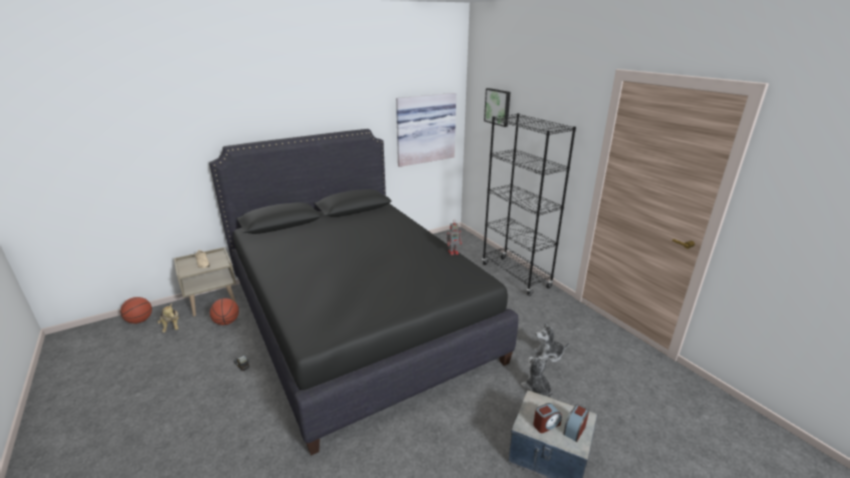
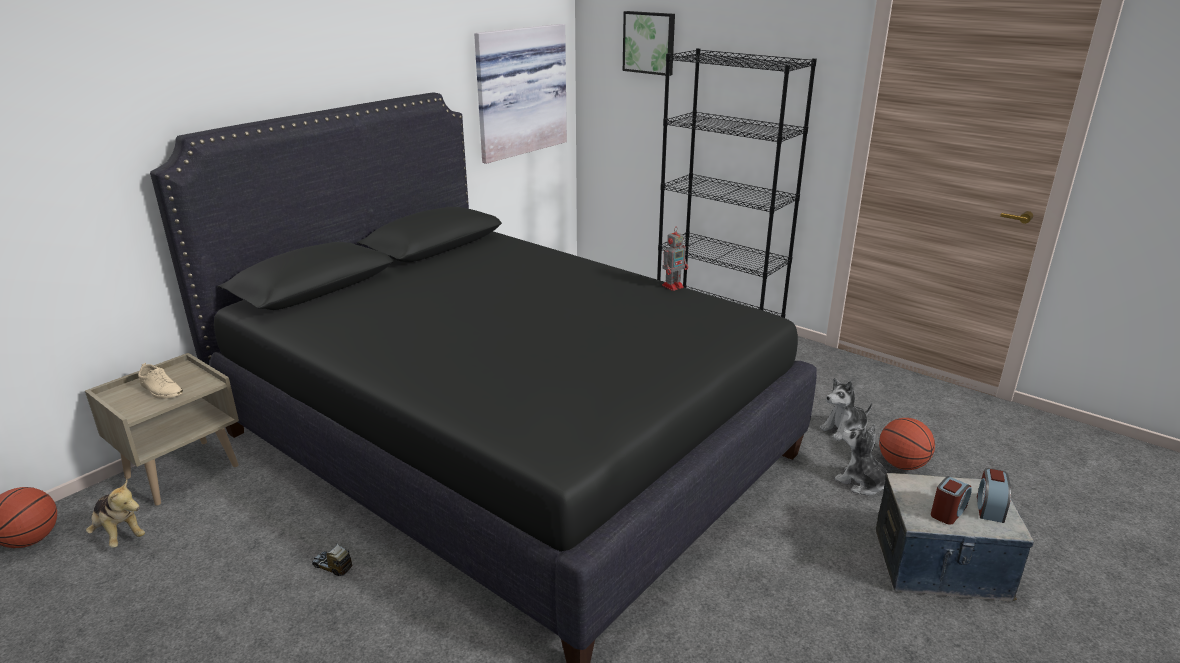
camera: 20 degrees left, 0 degrees up
basketball [210,298,239,325] -> basketball moved to [879,418,935,470]

